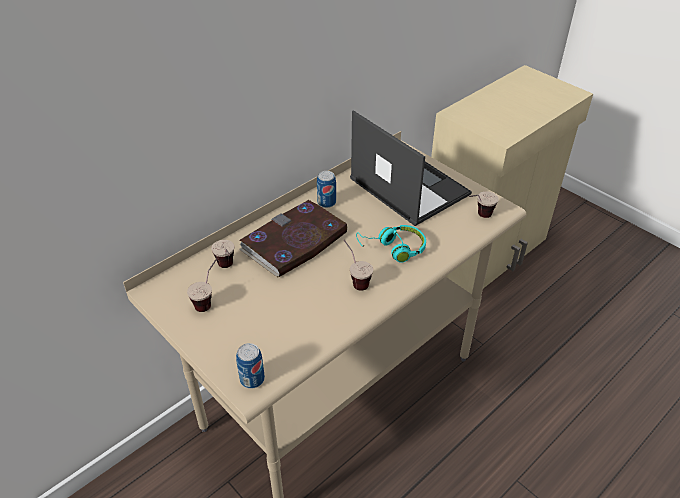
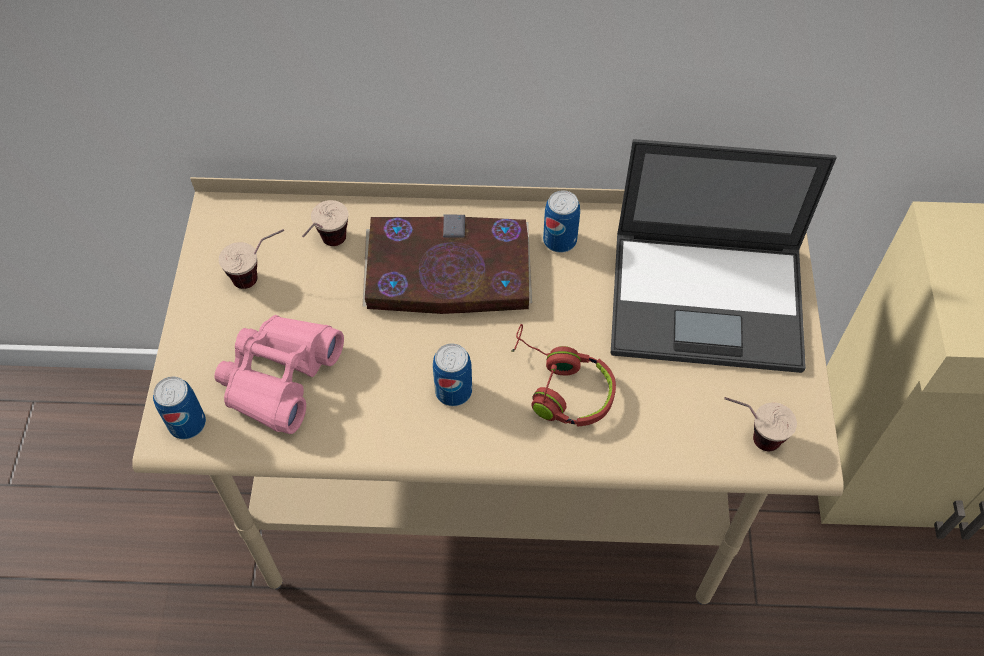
camera: 45 degrees right, 15 degrees up
cup [344,240,373,291] -> can [433,343,472,406]
laptop [350,110,472,226] -> laptop turned 90 degrees clockwise [611,139,837,373]
turquoise headphones [356,225,426,263] -> red headphones [511,324,616,427]
none -> pink binoculars [215,315,344,434]

